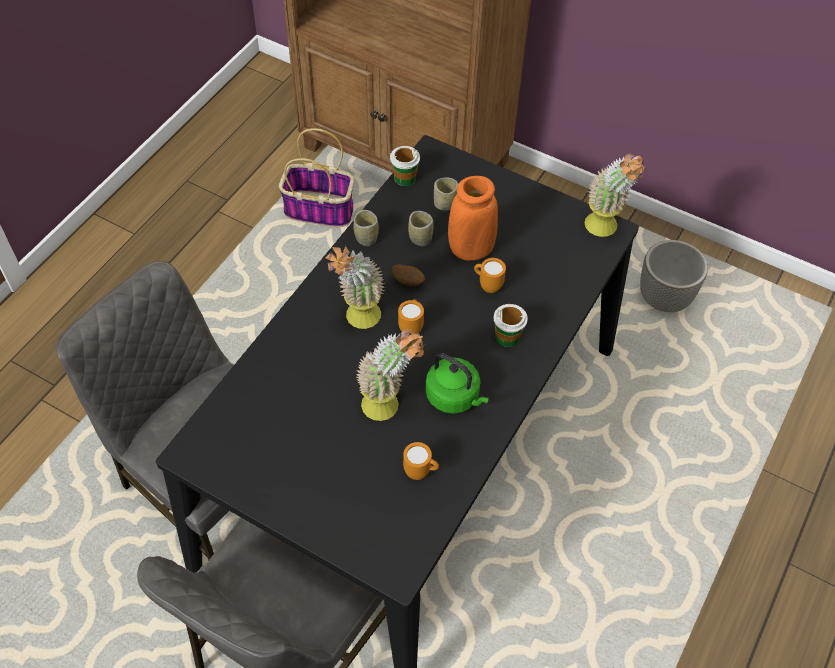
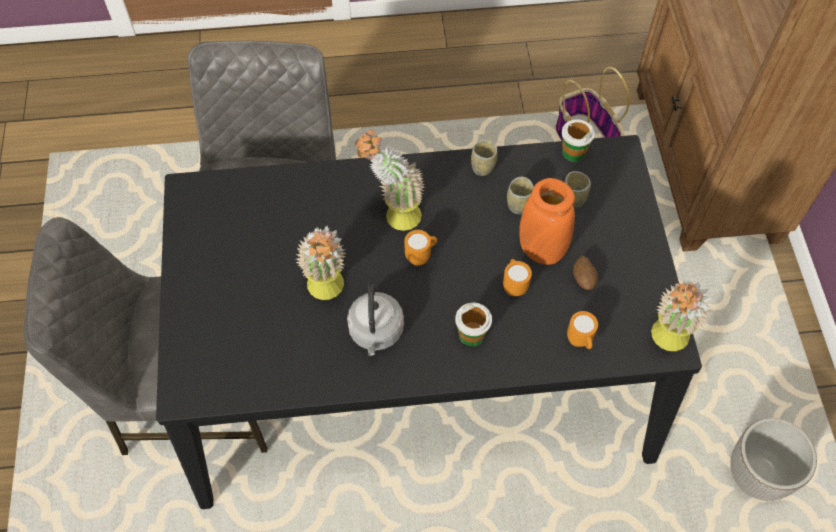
camera: 55 degrees right, 5 degrees up
potato [392,264,425,286] -> potato moved to [573,256,598,290]
orange mug [403,442,439,480] -> orange mug moved to [567,311,598,349]
green kettle [425,353,489,414] -> grey kettle [347,283,404,356]

